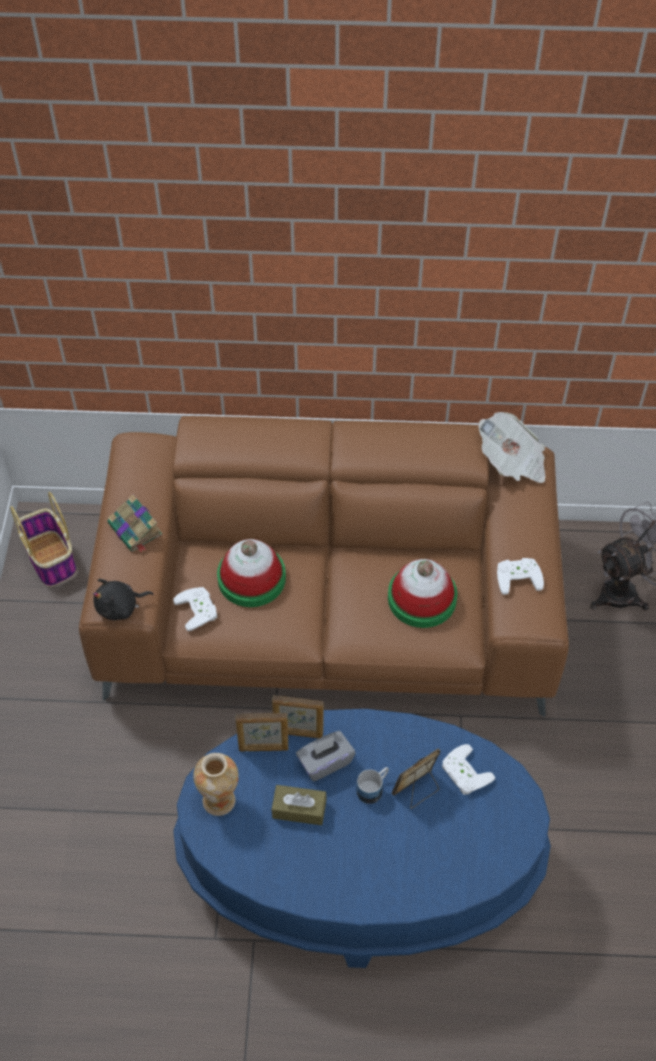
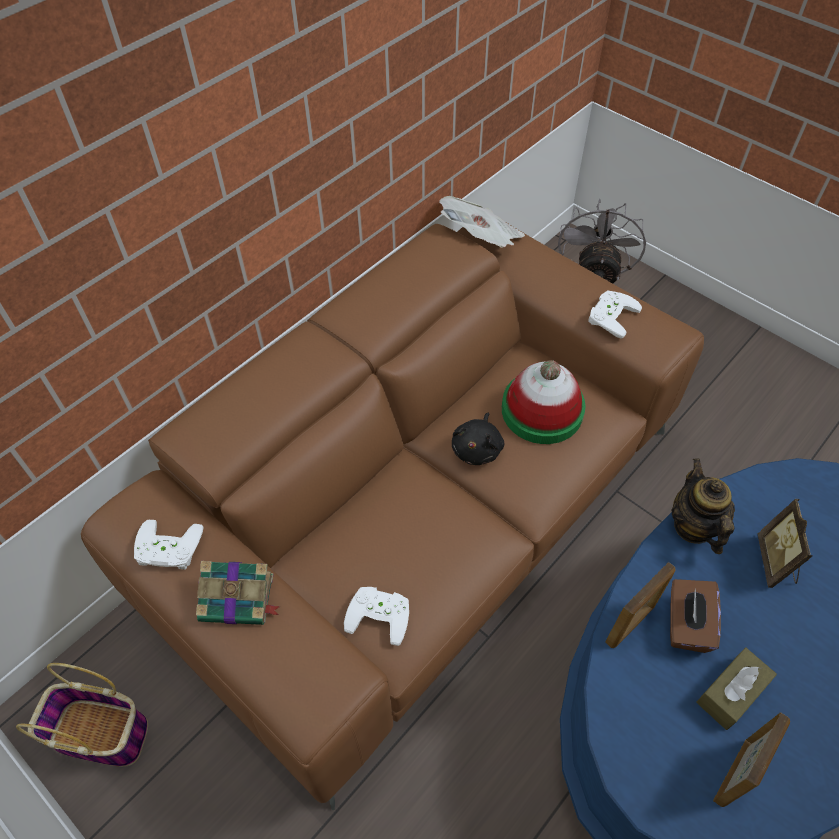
camera: 50 degrees left, 0 degrees up
black plush toy [93,579,153,620] -> black plush toy moved to [452,413,504,465]
vase [193,753,239,816] -> none
hat [217,539,286,607] -> none
picture frame [235,713,288,751] -> picture frame moved to [713,713,790,807]
grey tissue box [296,731,355,781] -> brown tissue box [670,579,721,653]
mug [356,767,389,804] -> none
white game controller [442,744,495,795] -> white game controller moved to [134,520,204,570]
none -> teapot [672,458,735,554]

